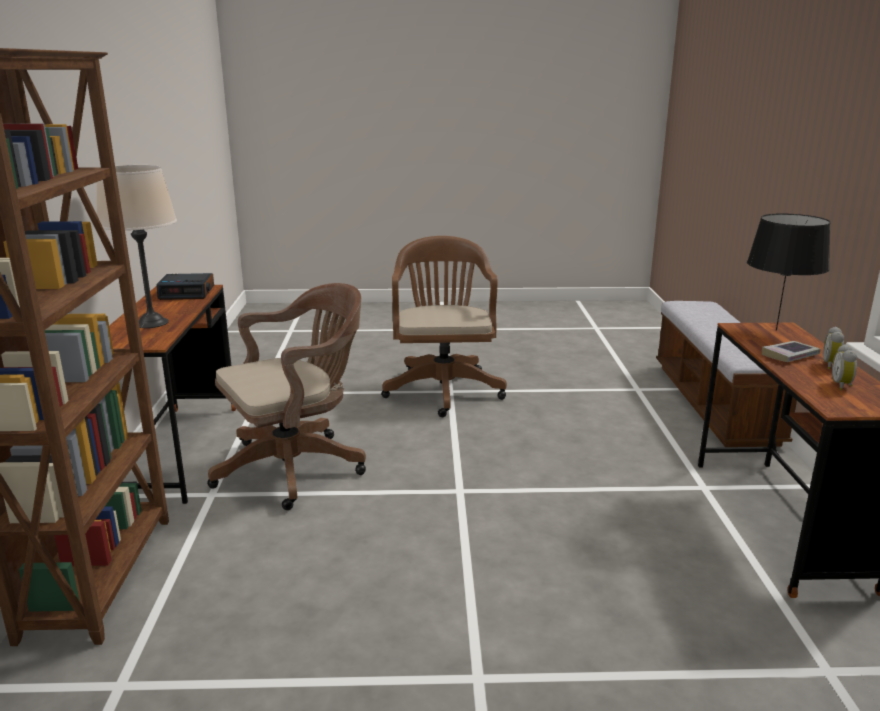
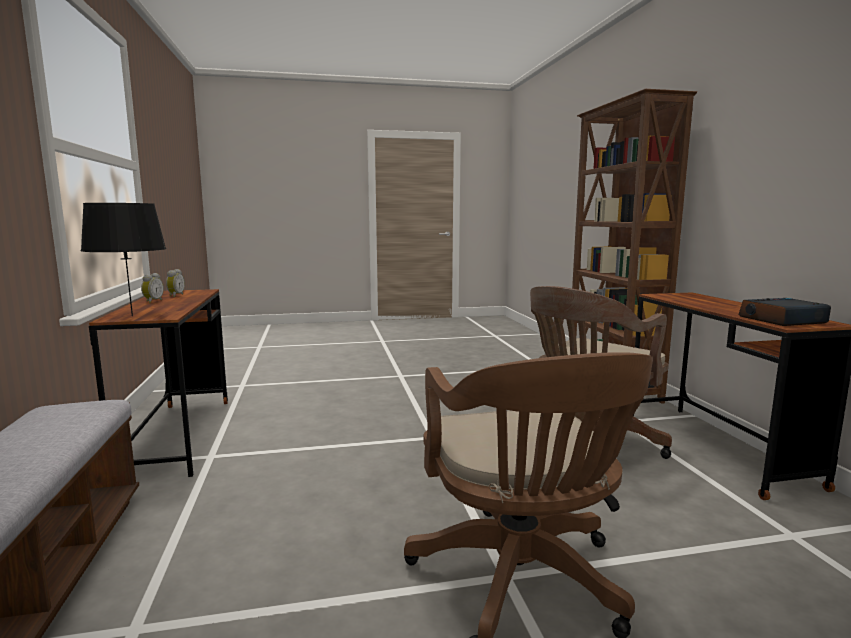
camera: 170 degrees right, 10 degrees down
beige table lamp [97,165,177,328] -> none
book [761,341,820,362] -> none

